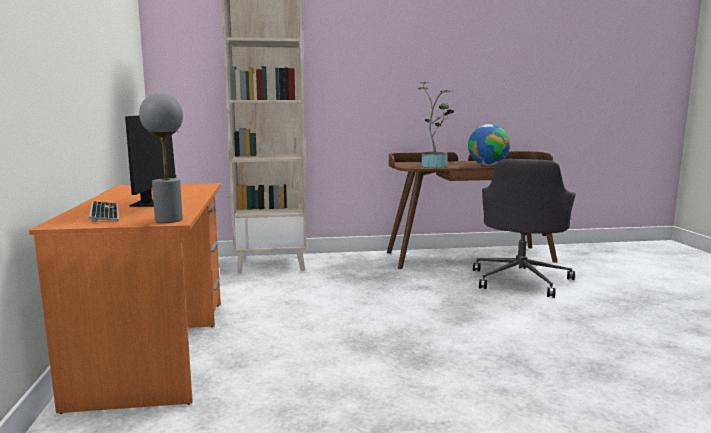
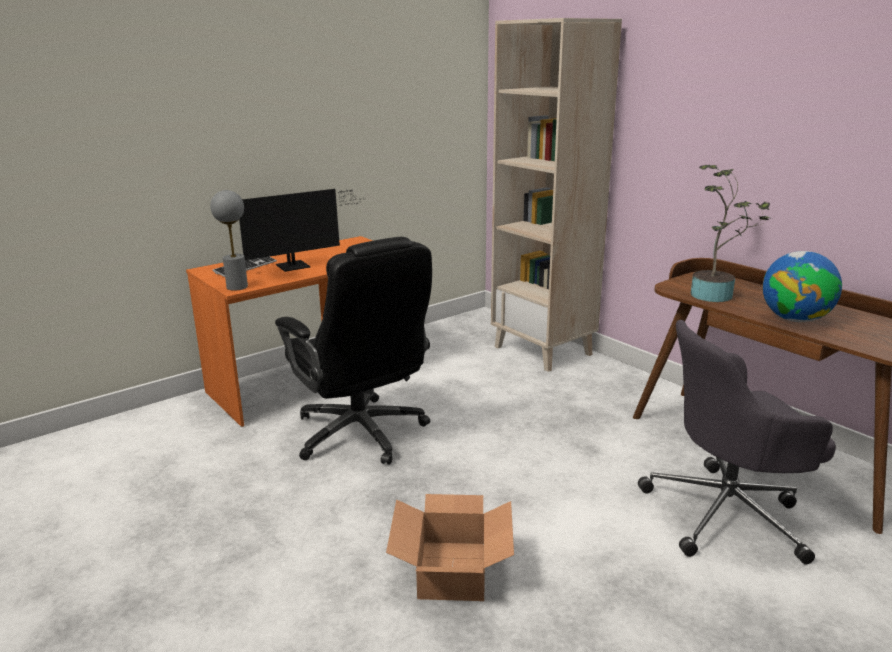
camera: 60 degrees right, 10 degrees up
none -> black office chair [275,237,432,465]
none -> cardboard box [386,494,514,601]

